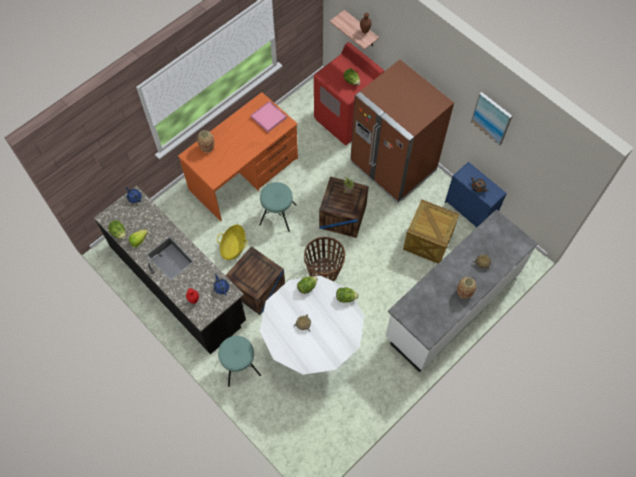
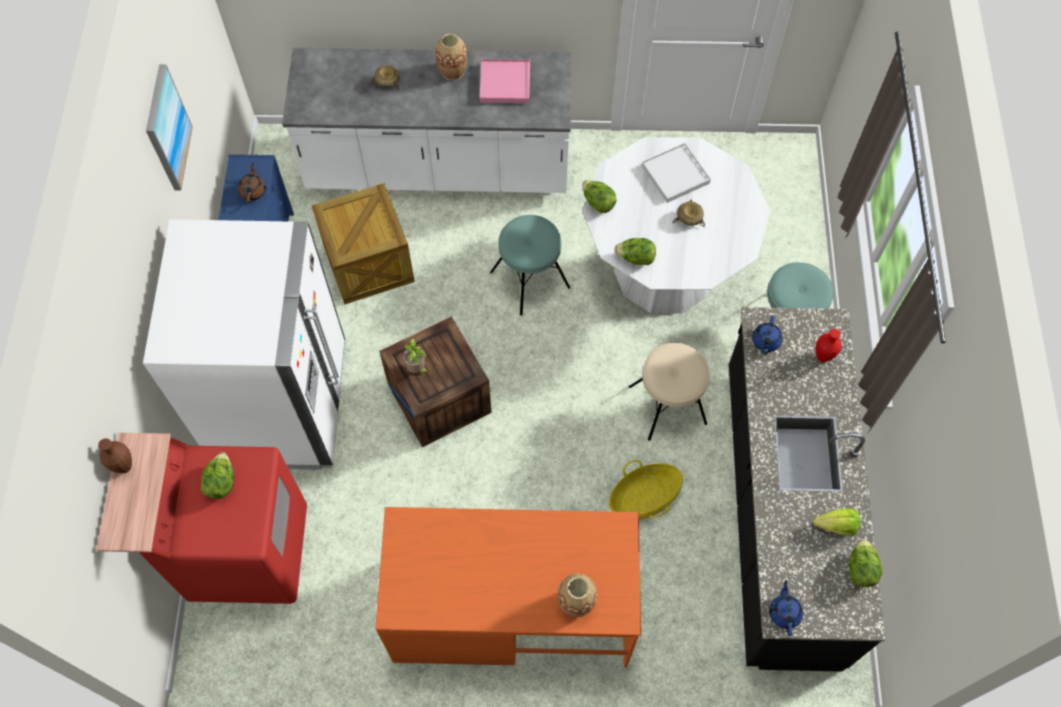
camera: 135 degrees left, 0 degrees up
crate [225,246,285,315] -> beige stool [629,343,710,441]
pink tray [251,101,287,132] -> pink tray moved to [480,59,530,103]
turquoise stool [259,182,296,231] -> turquoise stool moved to [490,215,570,315]
basket [304,237,345,282] -> none
brown fridge [350,60,454,203] -> white fridge [143,219,346,470]
none -> white tray [642,143,711,203]

